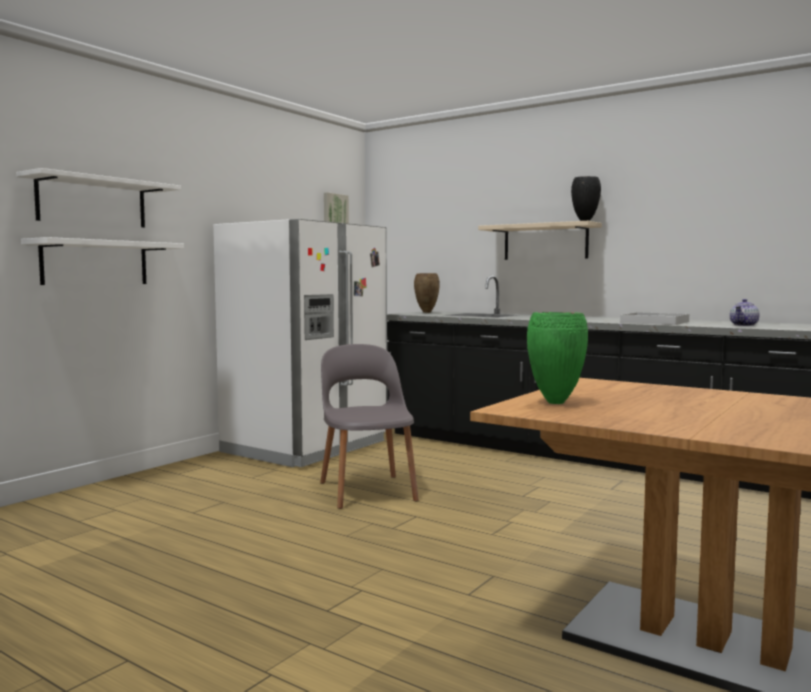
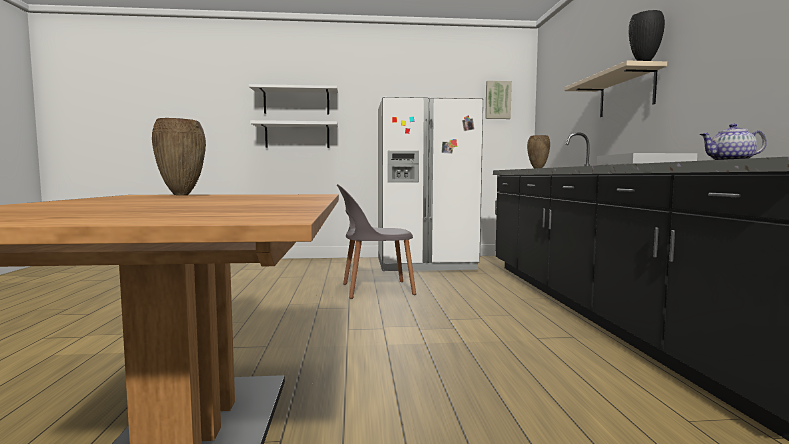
camera: 50 degrees right, 0 degrees up
grey chair [320,344,419,509] -> grey chair turned 135 degrees counterclockwise [337,184,416,299]
green vase [527,312,588,404] -> brown vase [152,118,206,196]

